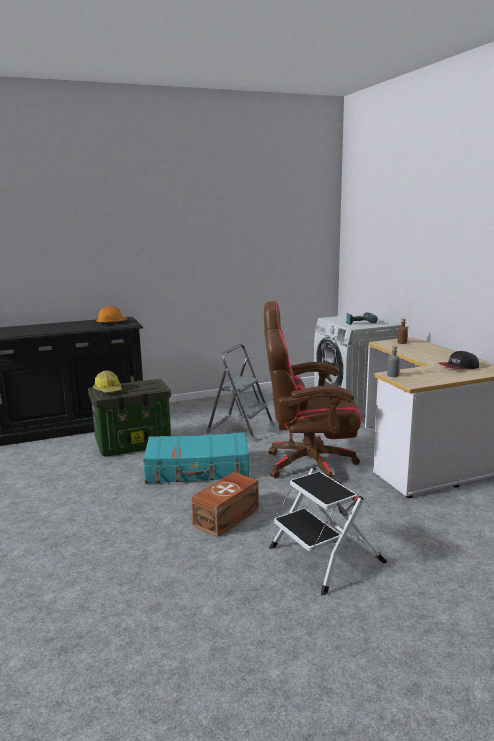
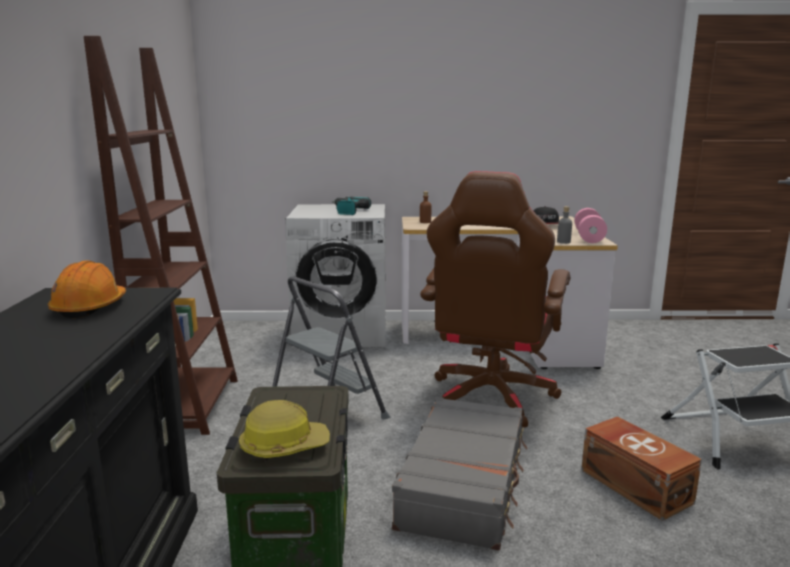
camera: 70 degrees left, 0 degrees up
turquoise suitcase [143,432,249,483] -> grey suitcase [392,397,527,551]
none -> brown bookcase [84,36,238,435]
none -> pink dumbbell [574,208,607,243]

